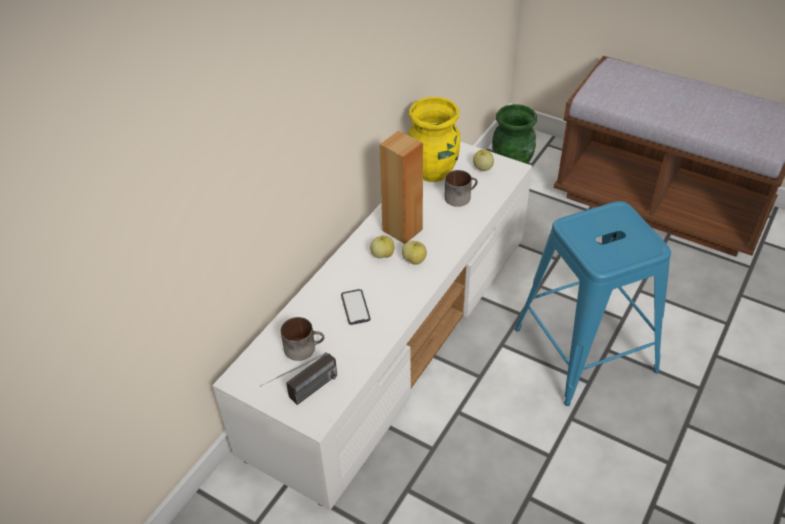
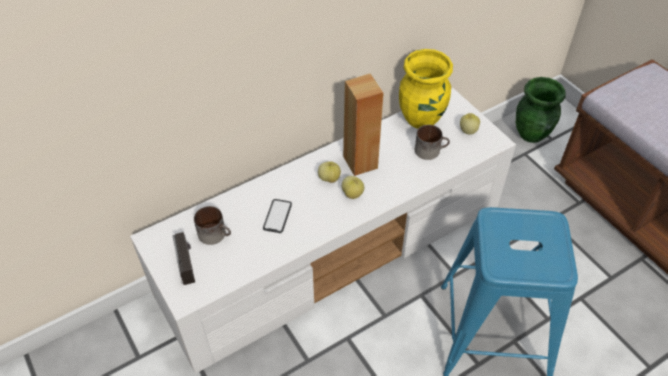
camera: 25 degrees right, 5 degrees up
radio [260,352,337,405] -> radio turned 90 degrees counterclockwise [173,232,195,285]

